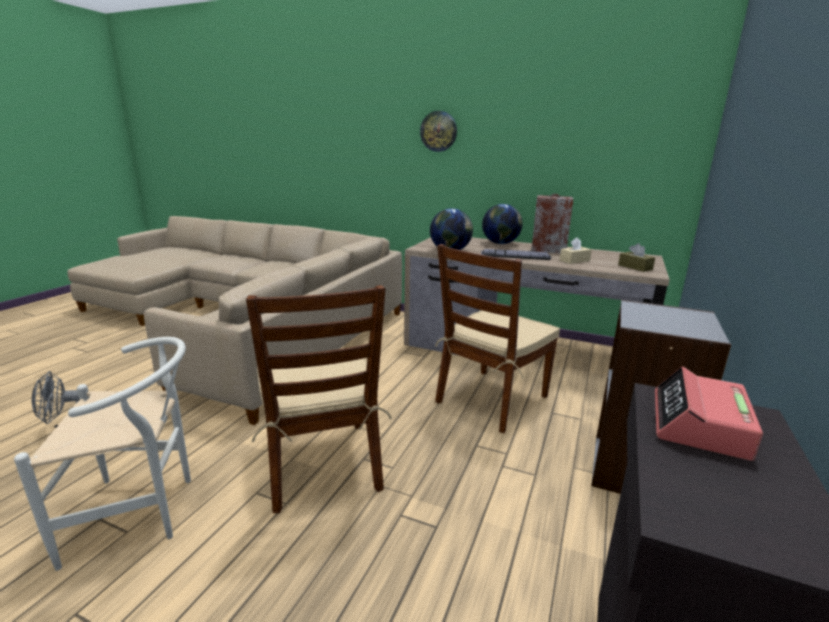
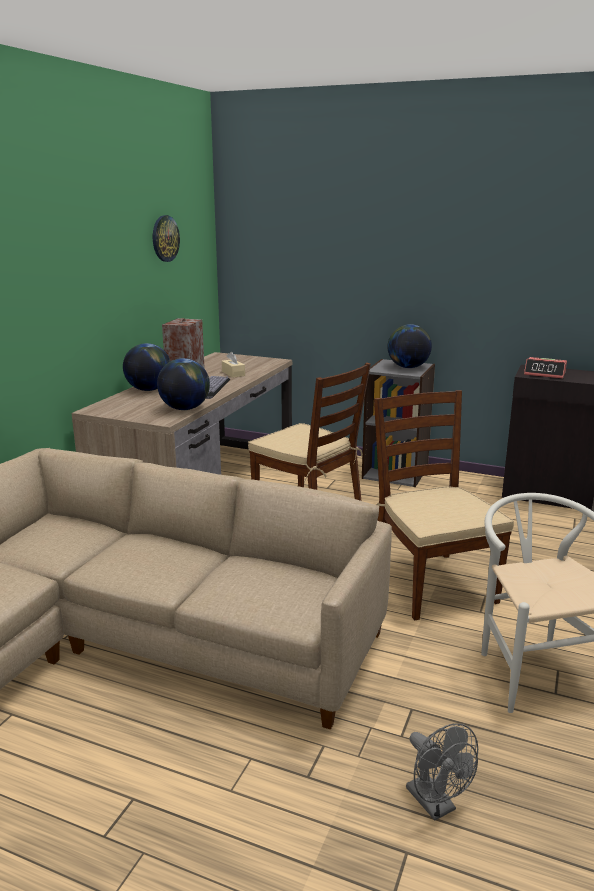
camera: 90 degrees left, 0 degrees up
brown chair [246,285,392,513] -> brown chair turned 90 degrees counterclockwise [374,390,514,620]
wall clock [420,111,457,152] -> wall clock moved to [153,215,180,262]
brown tissue box [618,243,655,272] -> none
none -> globe [388,324,432,368]

